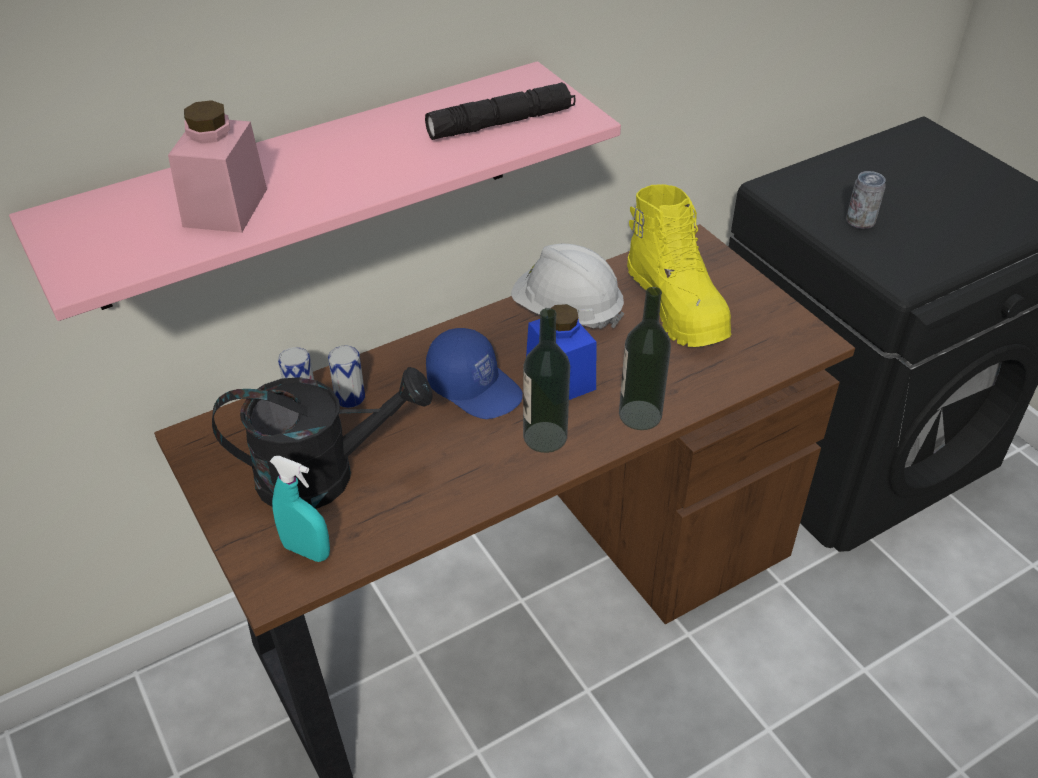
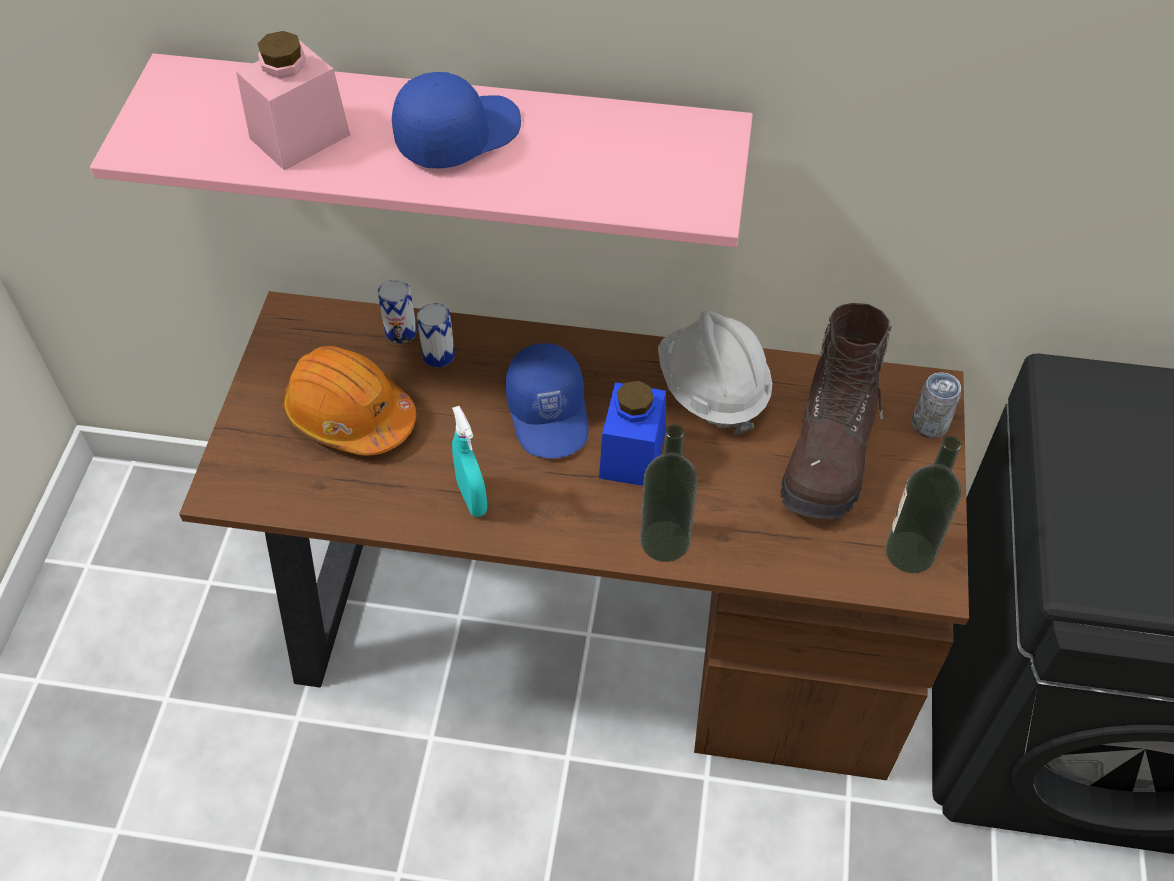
camera: 40 degrees right, 10 degrees up
black watering can [212,367,433,509] -> orange hard hat [282,346,416,455]
turquoise spray bottle [270,456,330,562] -> turquoise spray bottle moved to [452,406,487,517]
black flashlight [425,82,576,140] -> none
bottle [523,308,570,453] -> bottle moved to [885,436,961,573]
yellow boot [627,184,731,347] -> brown boot [780,303,892,519]
can [846,171,886,229] -> can moved to [912,372,961,439]
none -> blue cap [392,72,521,168]

